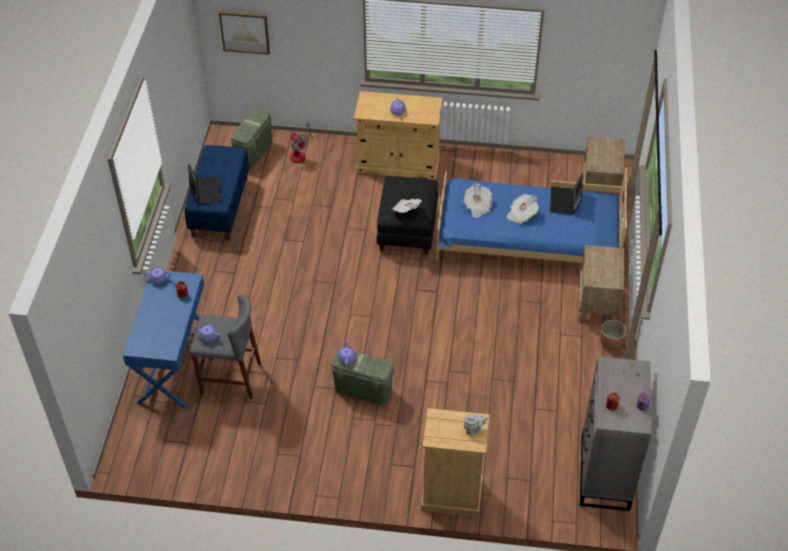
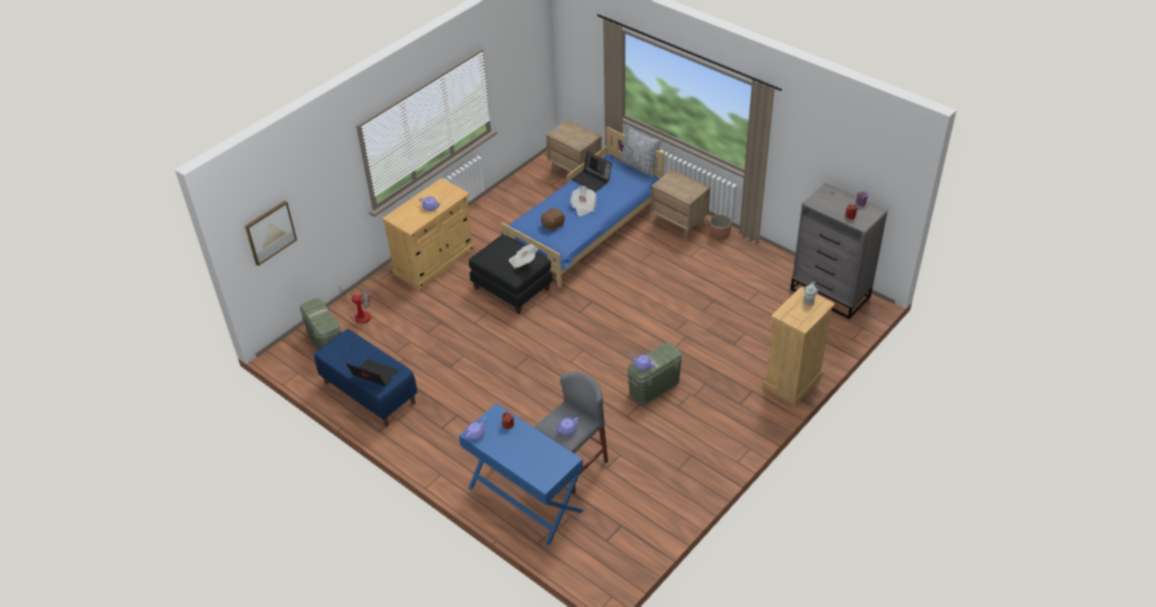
camera: 55 degrees left, 5 degrees down
newspaper [464,184,492,218] -> brown plush toy [541,208,565,232]
none -> pillow [618,124,662,177]

